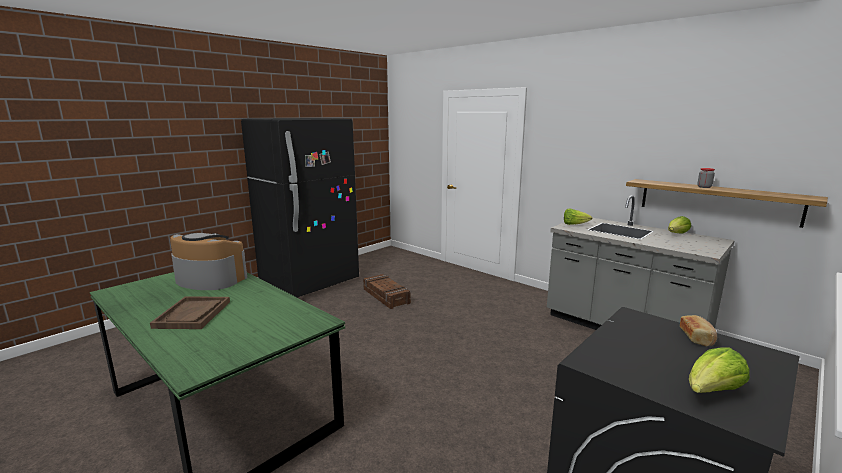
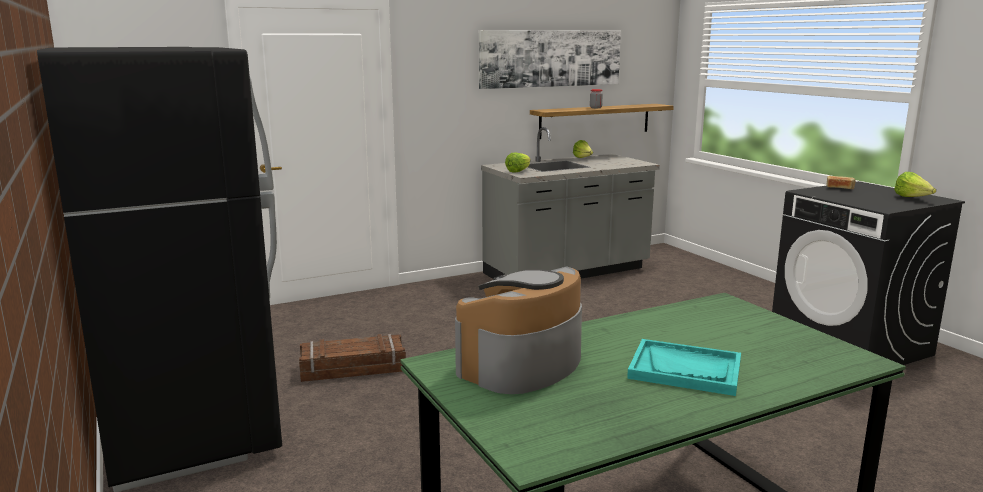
camera: 70 degrees left, 0 degrees up
brown tray [150,296,230,329] -> turquoise tray [627,339,741,396]
none -> picture [479,30,621,89]

